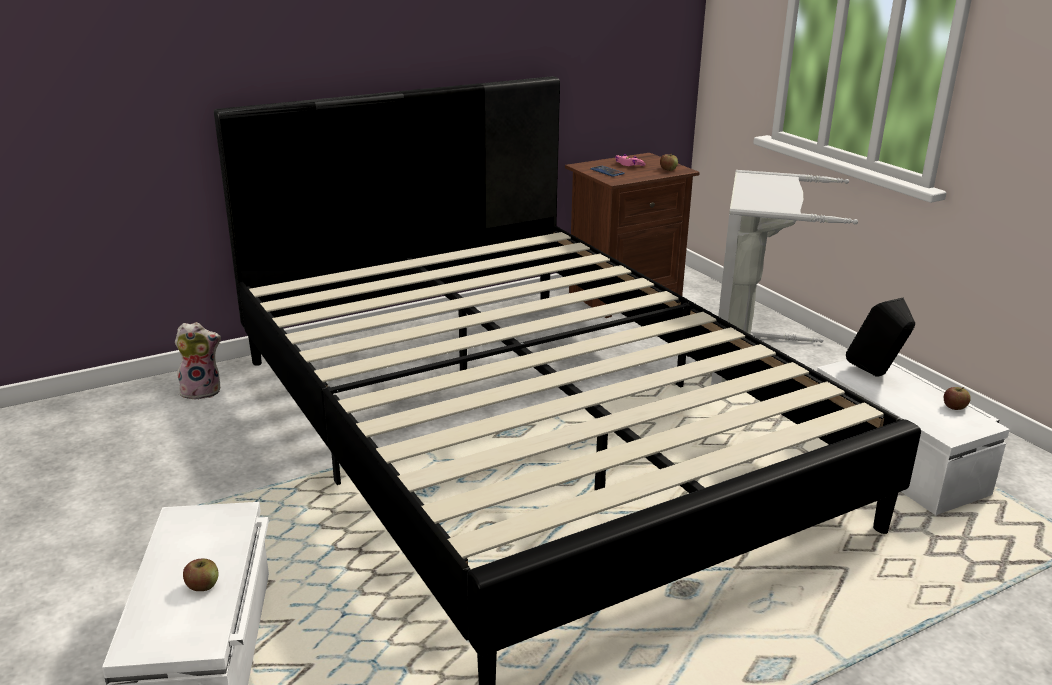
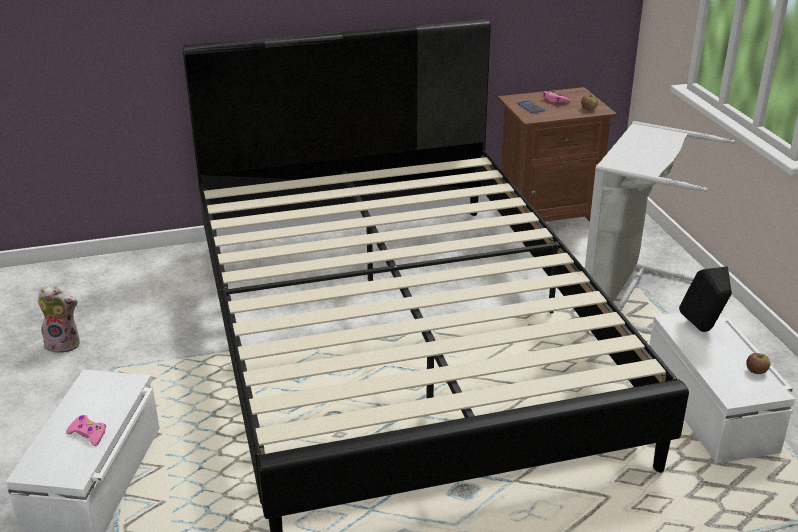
camera: 15 degrees right, 5 degrees up
plush toy [175,322,221,400] -> plush toy moved to [37,286,80,353]
apple [183,558,219,591] -> pink game controller [66,415,106,446]

